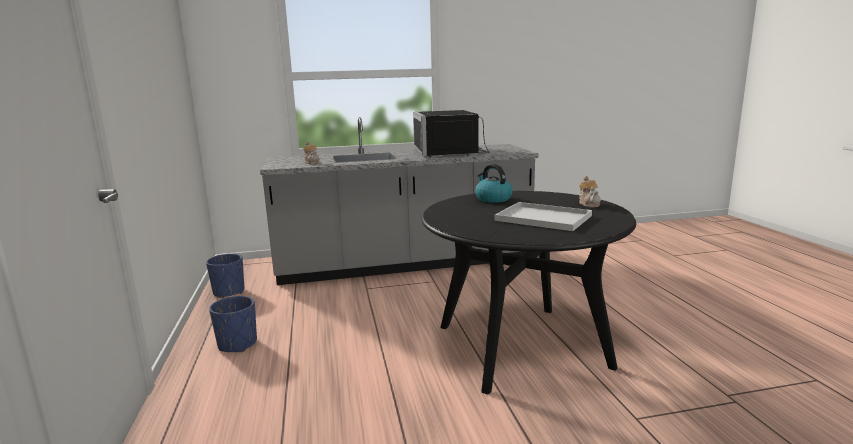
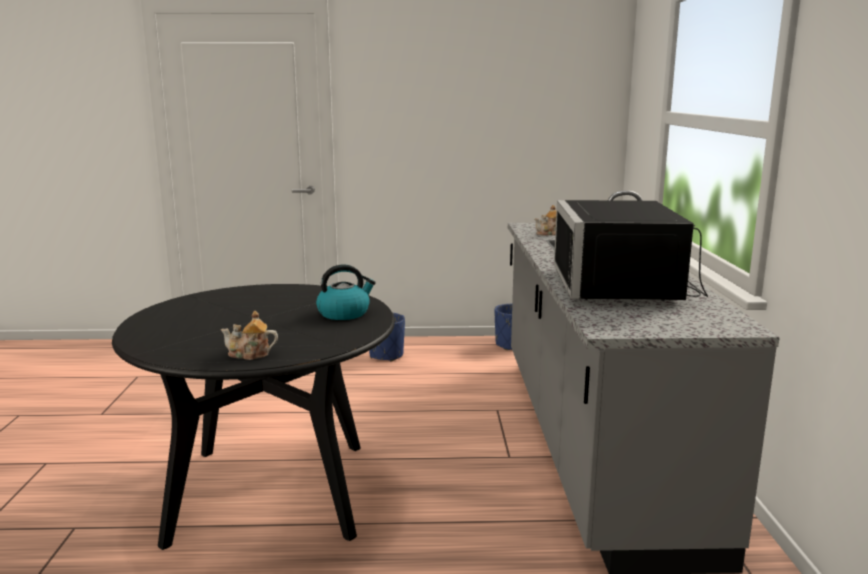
camera: 100 degrees right, 0 degrees up
black microwave [413,110,490,157] -> black microwave turned 90 degrees counterclockwise [554,200,708,301]
white tray [495,202,592,231] -> none

